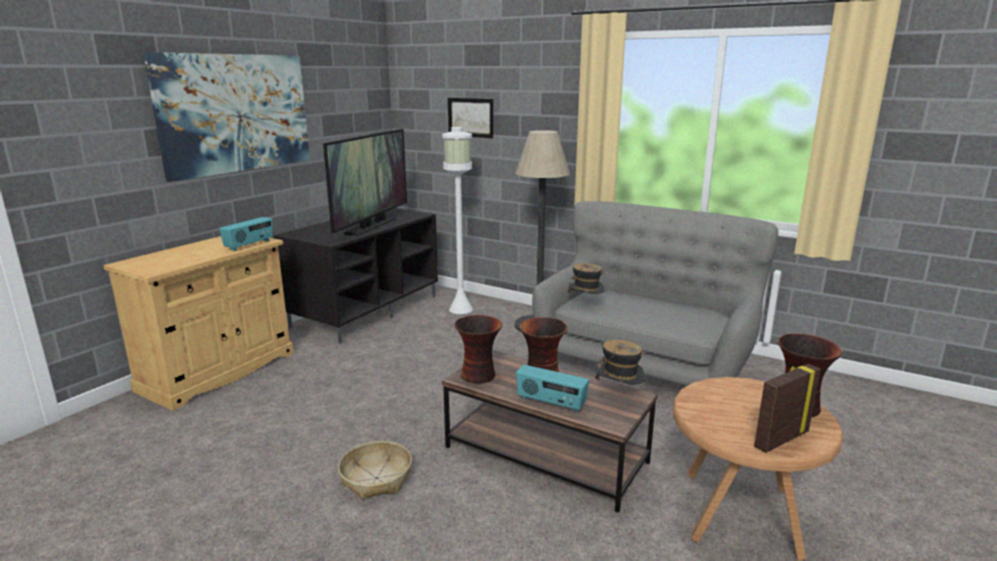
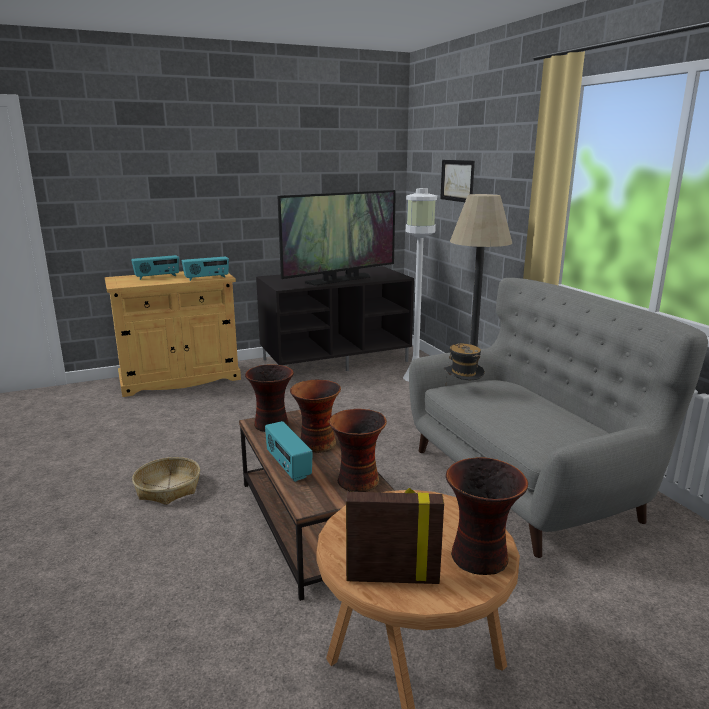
camera: 35 degrees right, 0 degrees up
picture [143,52,310,182] -> none
hat [594,340,646,385] -> vase [329,409,387,492]
none -> radio [131,255,179,280]

